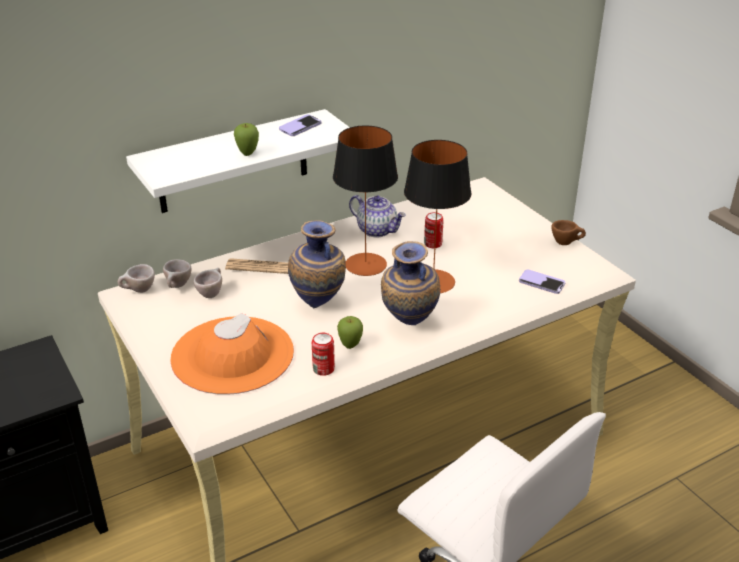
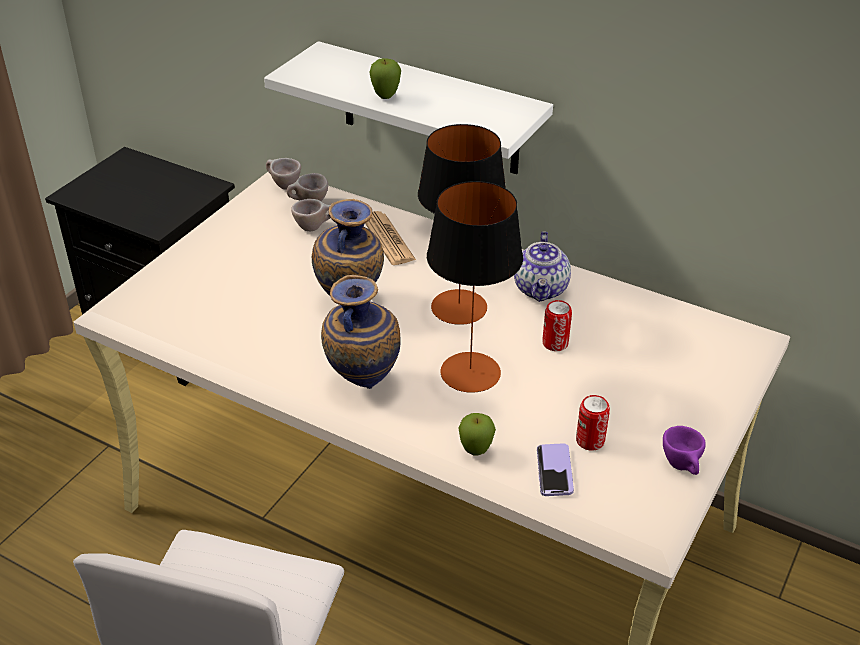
camera: 60 degrees right, 5 degrees up
orange hat [170,313,294,395] -> none
phone [279,114,321,136] -> none
can [312,333,335,376] -> can moved to [576,395,610,451]
apple [337,316,363,349] -> apple moved to [458,413,496,456]
brown cup [551,220,586,245] -> purple cup [663,426,706,475]

